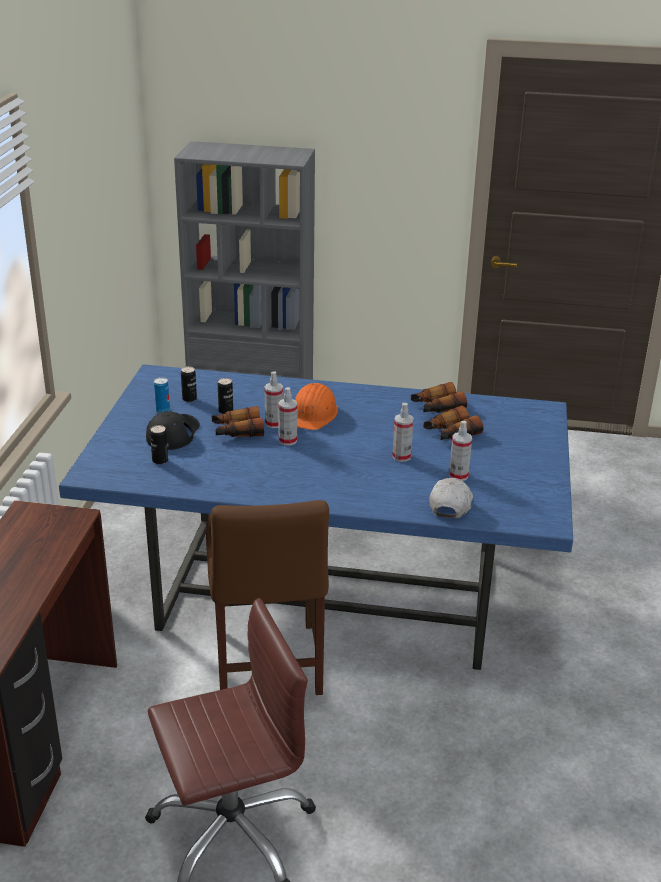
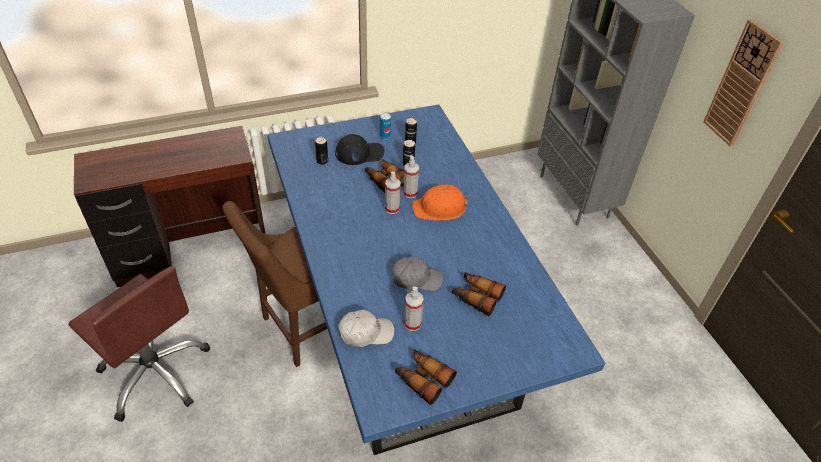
camera: 60 degrees right, 15 degrees up
spray bottle [392,402,414,462] -> grey cap [392,256,443,291]
binoculars [411,382,467,413] -> binoculars moved to [395,349,457,405]
none -> wall clock [703,19,784,146]

